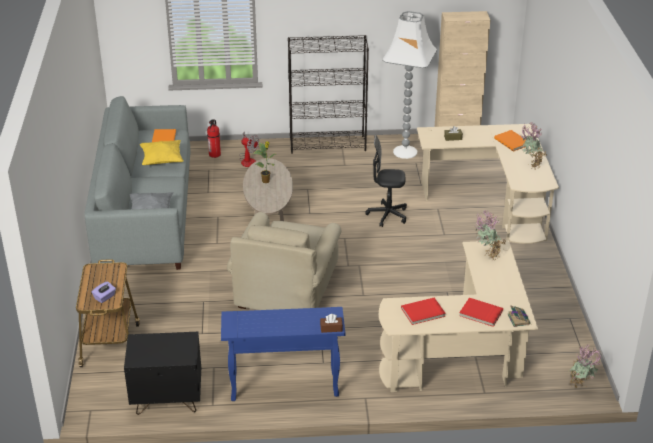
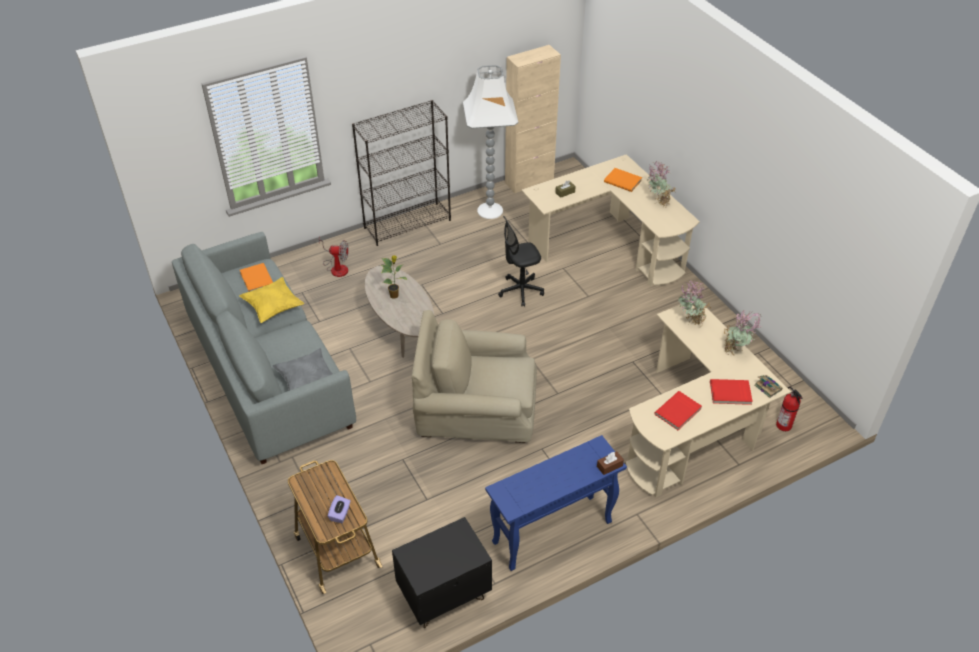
camera: 25 degrees left, 10 degrees up
fire extinguisher [207,119,221,158] -> fire extinguisher moved to [776,387,802,431]
beige armchair [227,212,341,310] -> beige armchair turned 105 degrees clockwise [412,310,537,443]
potted plant [568,343,601,388] -> potted plant moved to [724,309,762,355]

